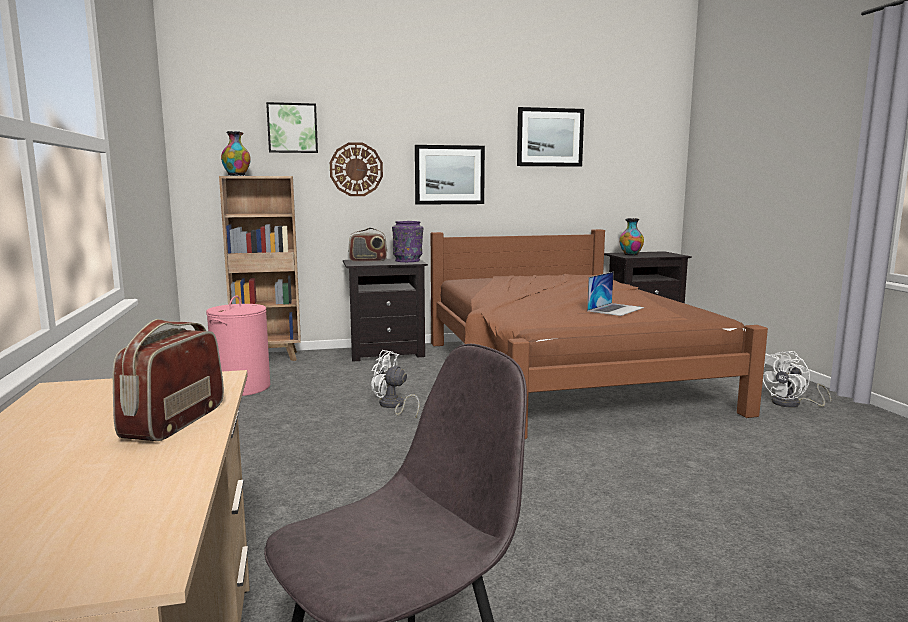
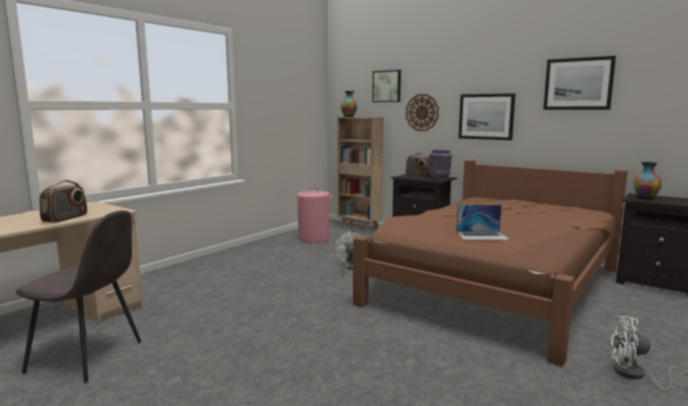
camera: 50 degrees right, 0 degrees up
radio [113,319,224,441] -> radio turned 135 degrees clockwise [40,180,87,223]

